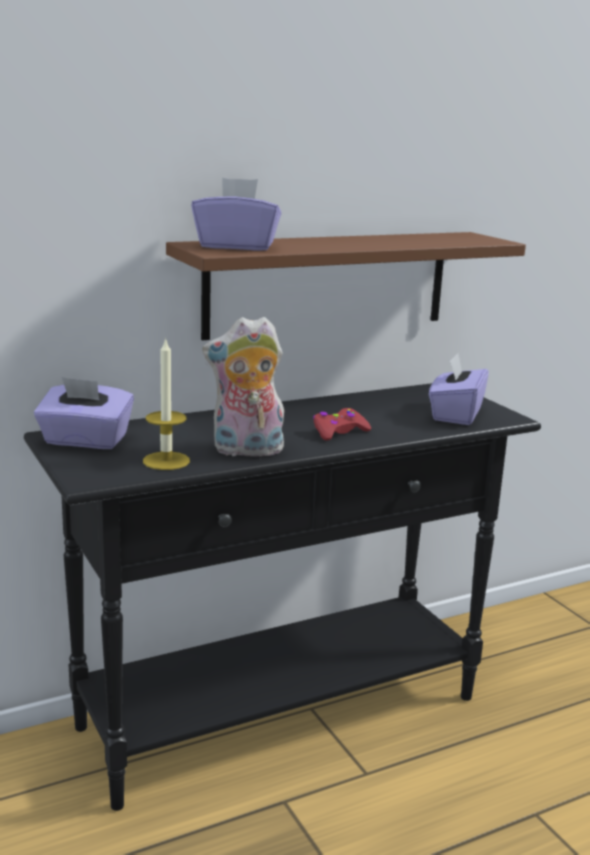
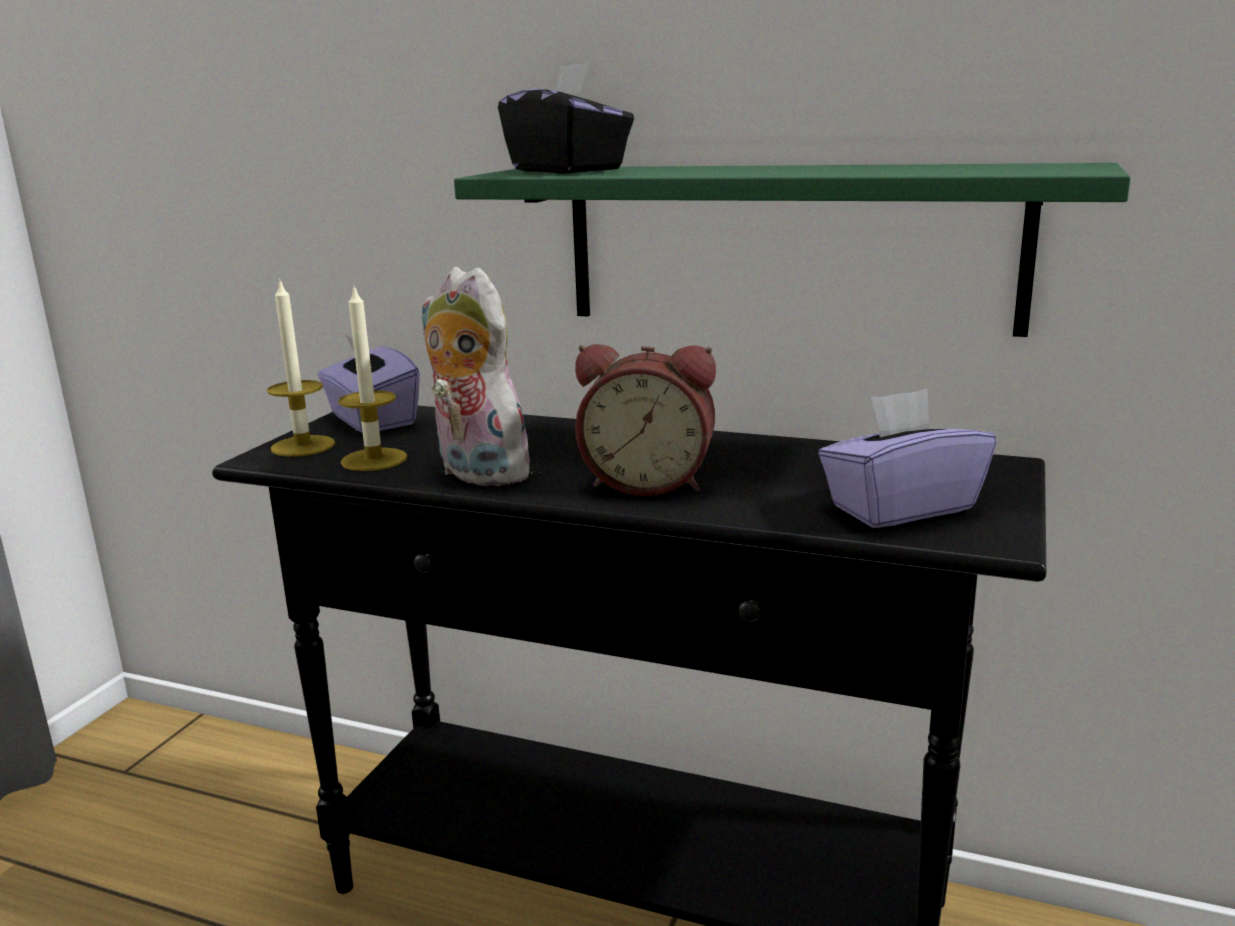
camera: 50 degrees right, 0 degrees up
brown shelf [166,232,526,340] -> green shelf [454,163,1131,337]
purple tissue box [191,178,282,251] -> black tissue box [498,62,634,174]
red game controller [313,408,371,440] -> alarm clock [575,344,716,496]
none -> candle [267,278,335,457]

